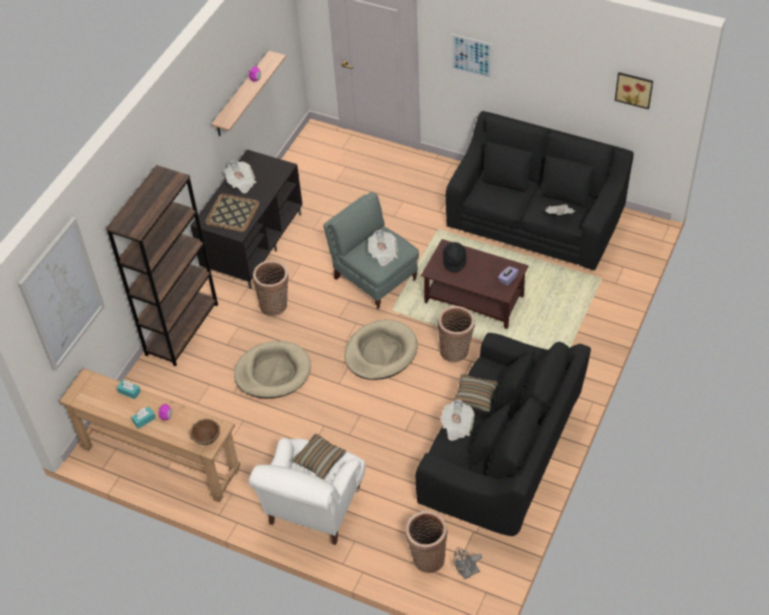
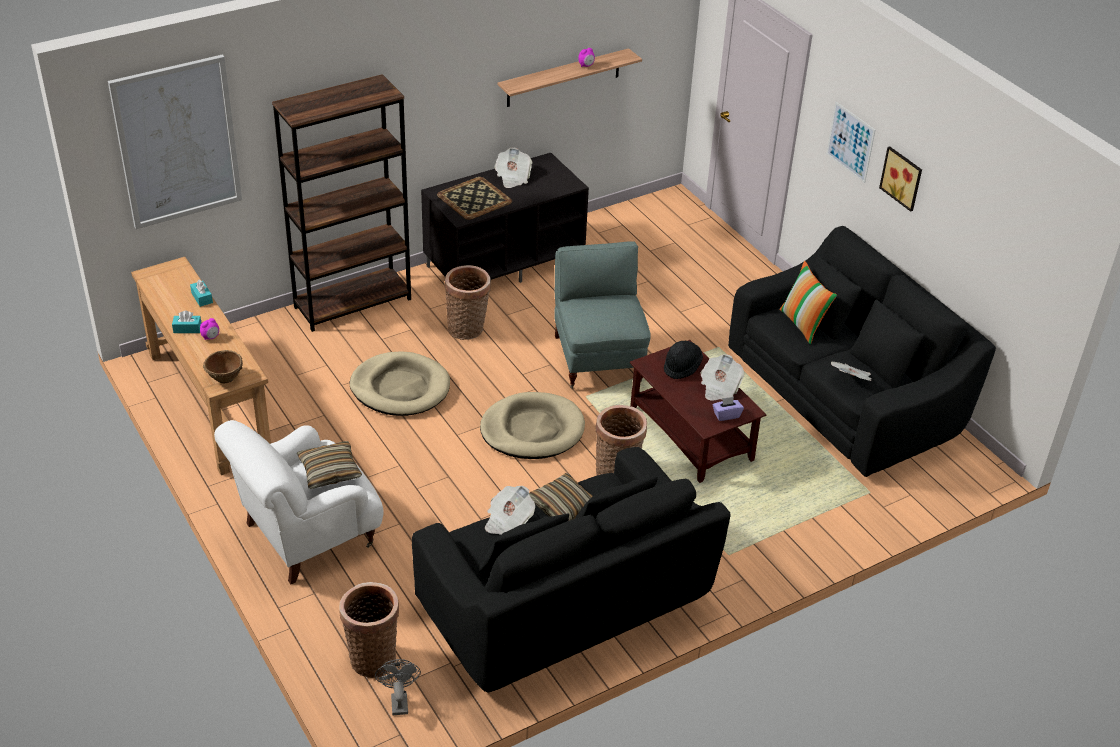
camera: 30 degrees right, 10 degrees down
newspaper [368,230,398,266] -> newspaper moved to [700,354,745,400]
grey fan [453,548,482,579] -> grey fan turned 75 degrees clockwise [375,659,421,715]
picture [615,72,653,110] -> picture moved to [879,146,922,212]
none -> pillow [780,261,837,344]

